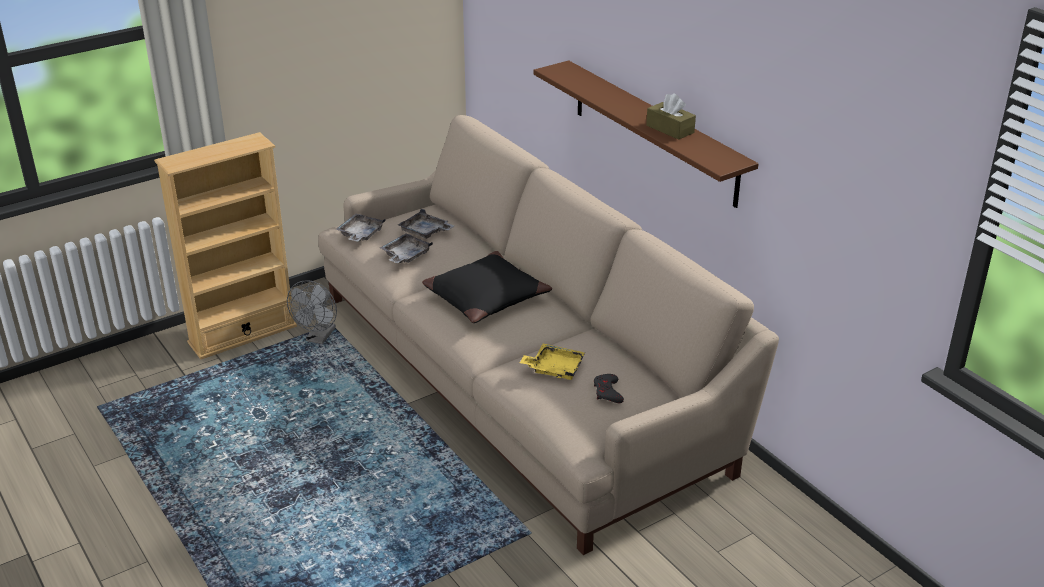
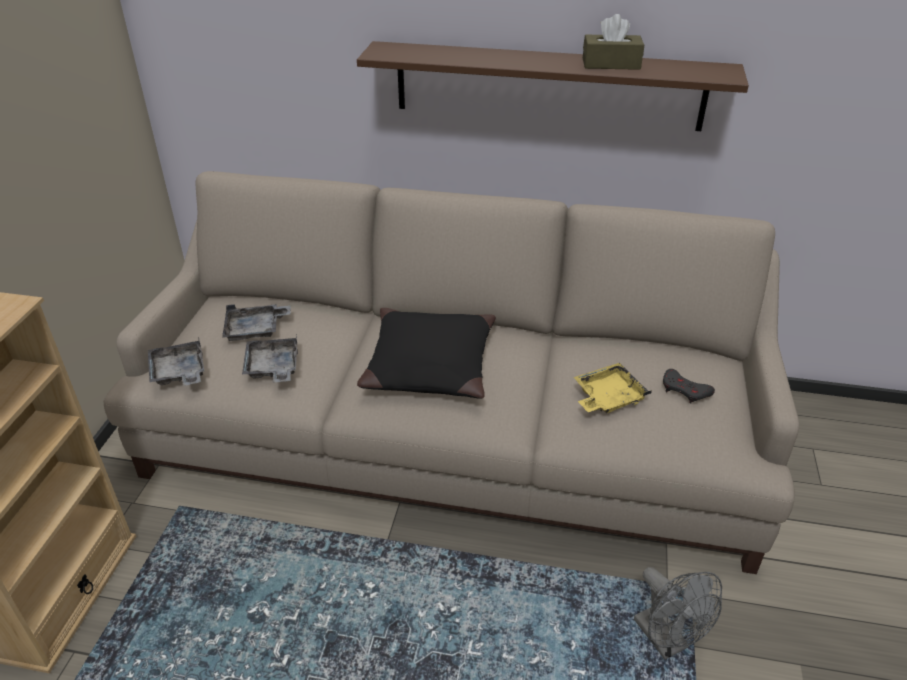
camera: 45 degrees left, 5 degrees up
grey fan [287,280,337,344] -> grey fan moved to [634,567,722,660]

